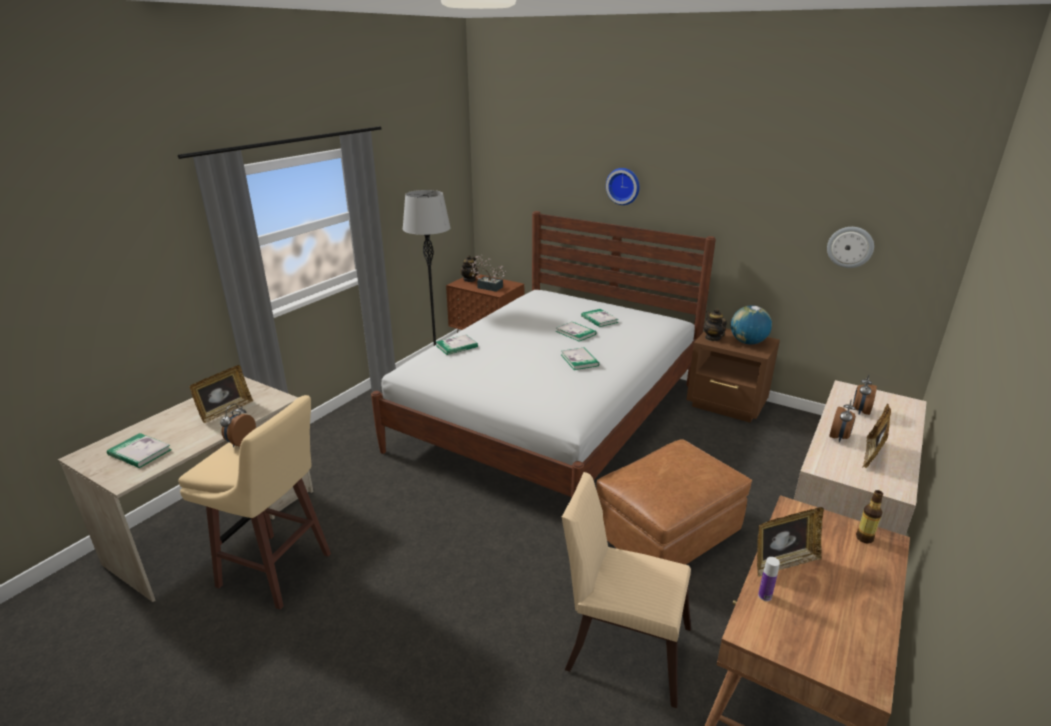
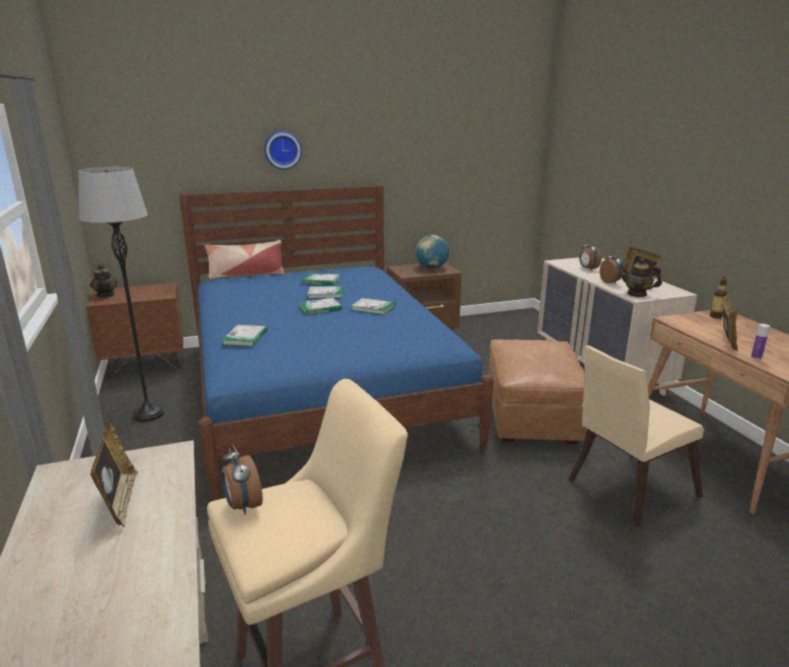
camera: 50 degrees left, 5 degrees down
book [107,433,172,468] -> book moved to [298,298,342,315]
white bed [371,211,716,498] -> blue bed [179,184,494,501]
potted plant [469,255,507,292] -> none
teapot [703,309,727,341] -> teapot moved to [620,258,662,297]
wall clock [827,227,874,268] -> none
none -> pillow [205,240,285,279]

